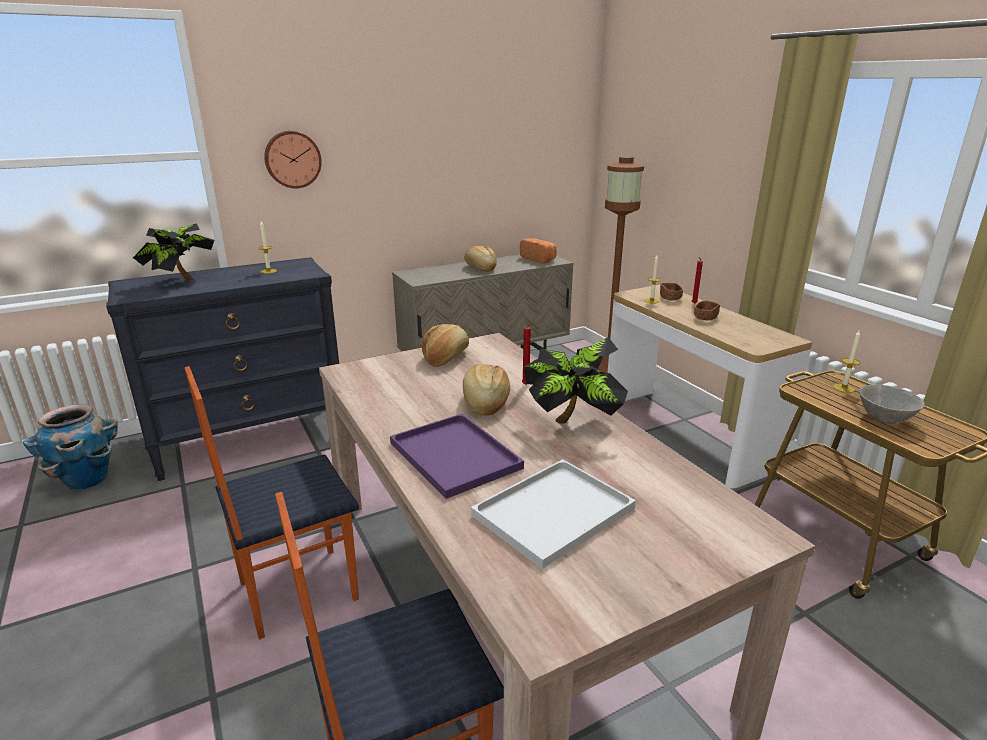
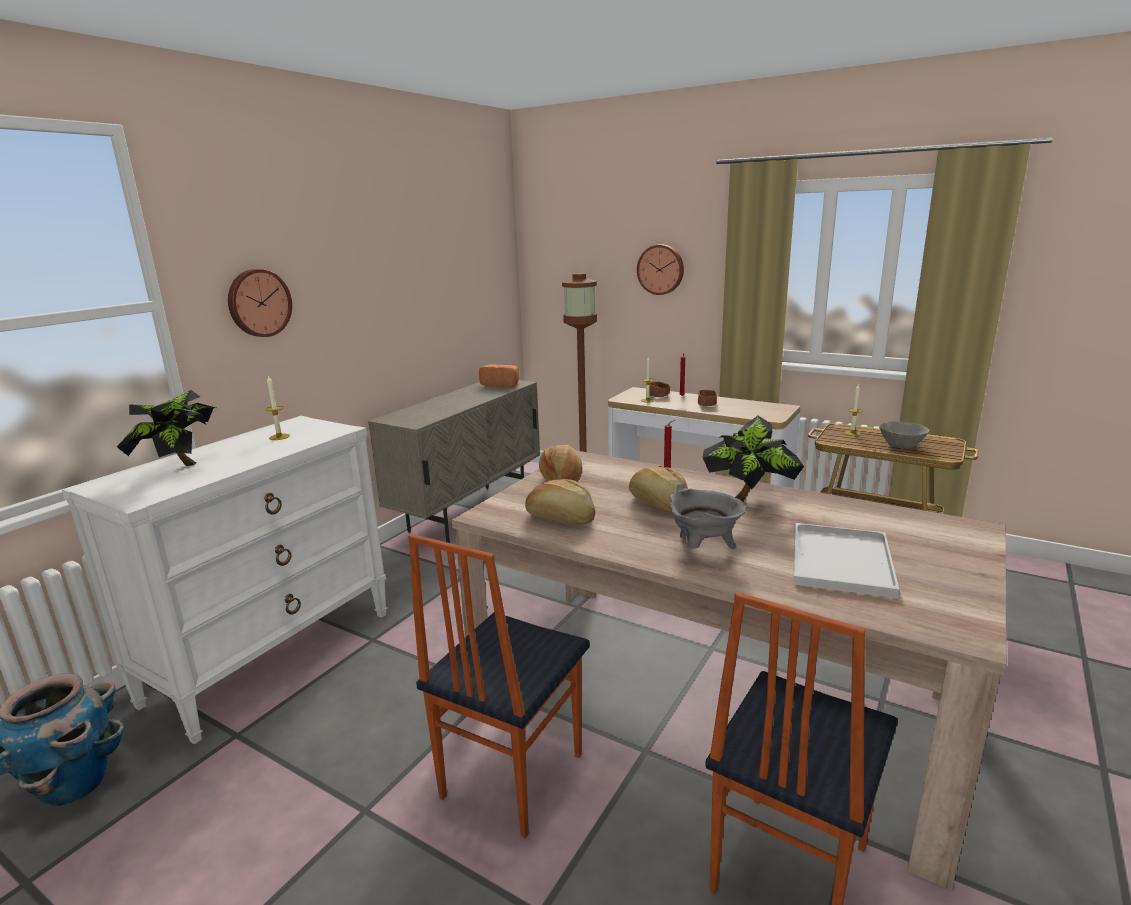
camera: 30 degrees left, 5 degrees down
black dresser [106,257,339,481] -> white dresser [62,416,387,744]
purple tray [390,414,524,499] -> grey cooking pot [670,483,746,549]
bread [464,246,497,272] -> bread moved to [525,479,595,525]
none -> wall clock [637,245,684,295]

